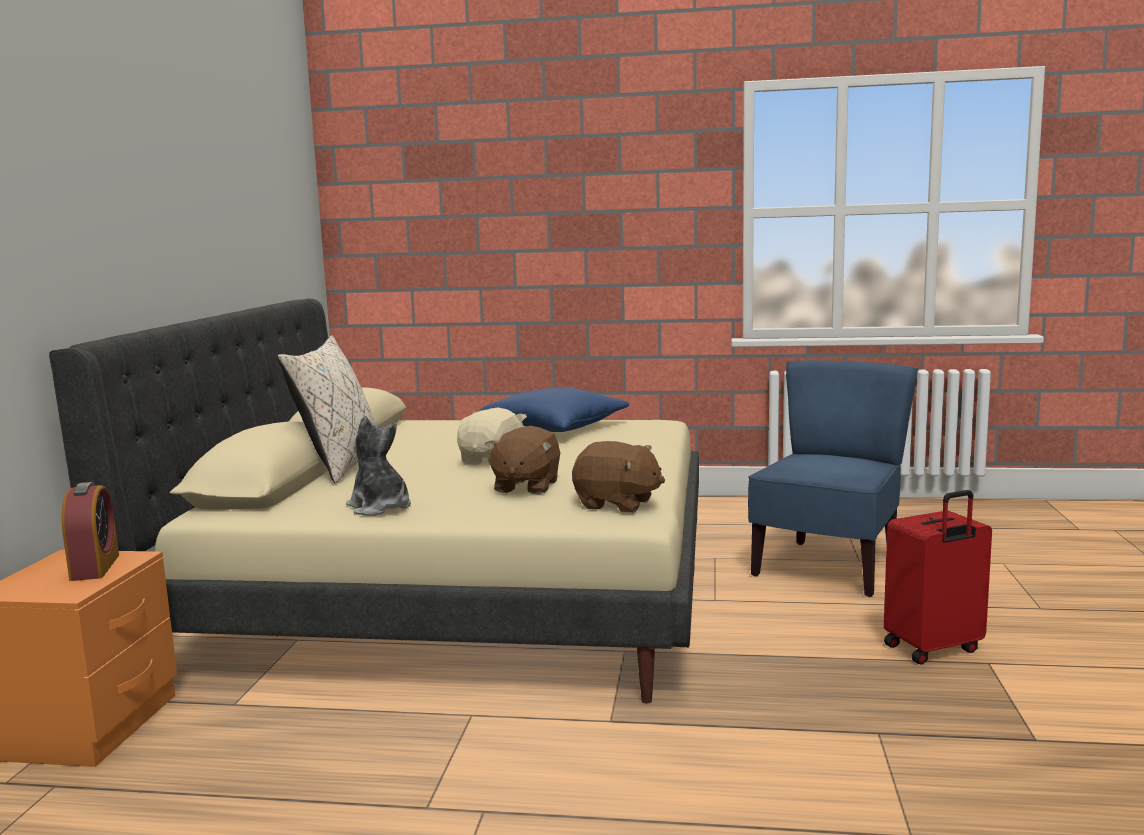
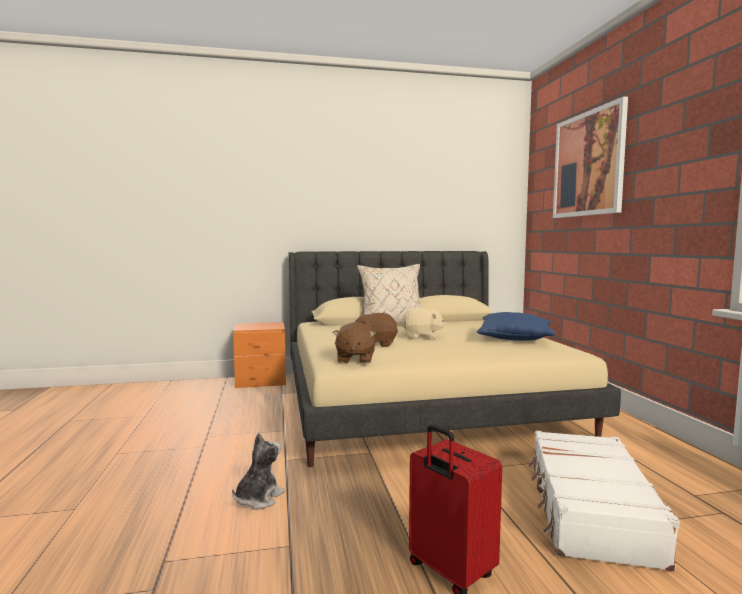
camera: 70 degrees right, 5 degrees down
alarm clock [62,482,119,581] -> none
plush toy [346,416,411,516] -> plush toy moved to [232,433,284,510]
blue chair [748,360,918,597] -> white suitcase [528,431,680,571]
none -> picture [553,96,628,218]

